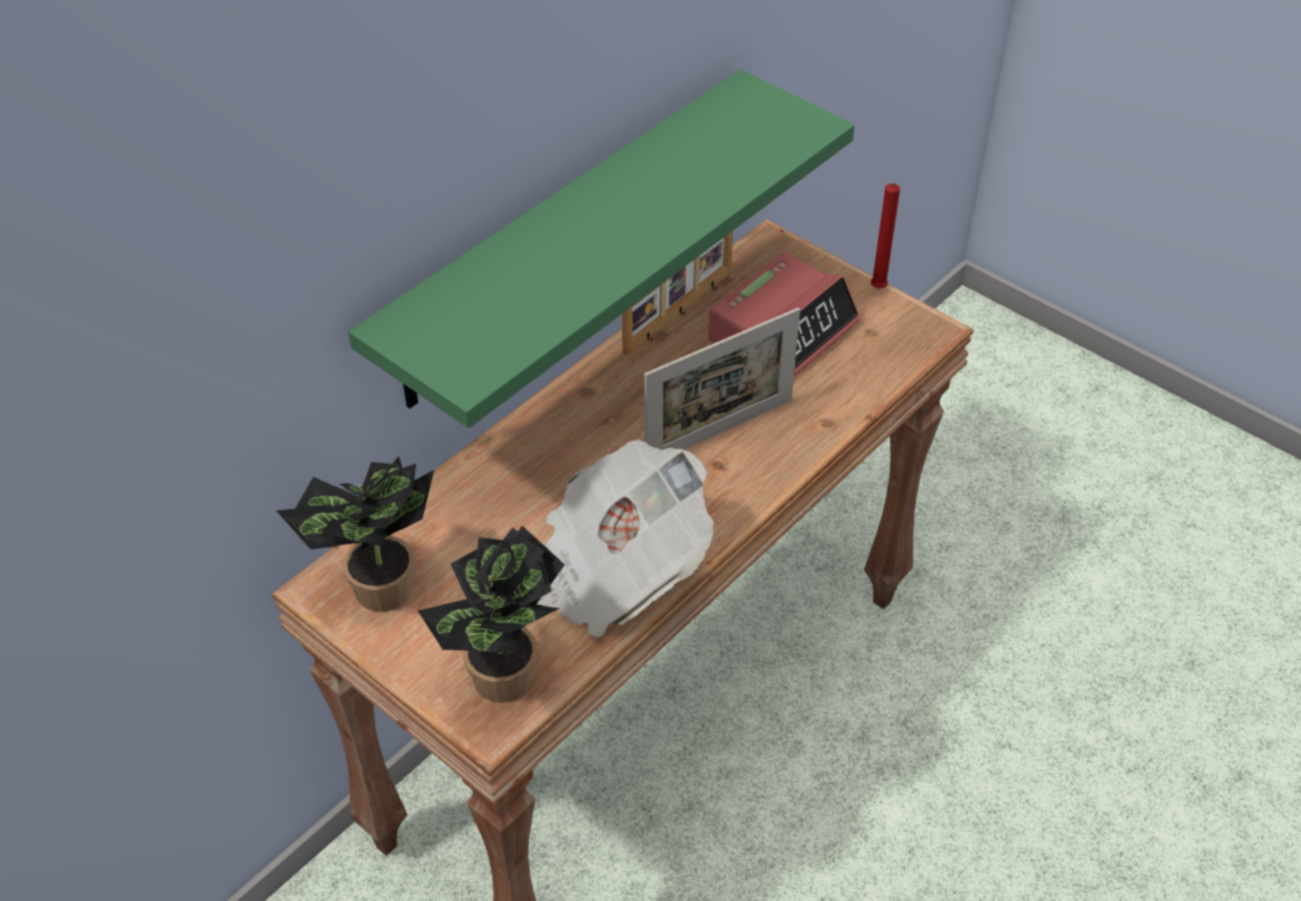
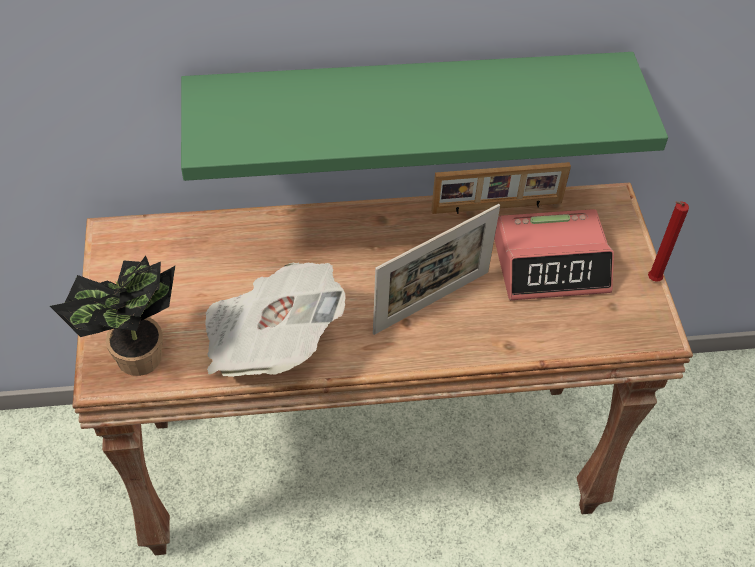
camera: 40 degrees right, 5 degrees up
potted plant [276,456,434,612] -> none
picture frame [644,307,800,450] -> picture frame turned 45 degrees counterclockwise [373,204,500,335]

